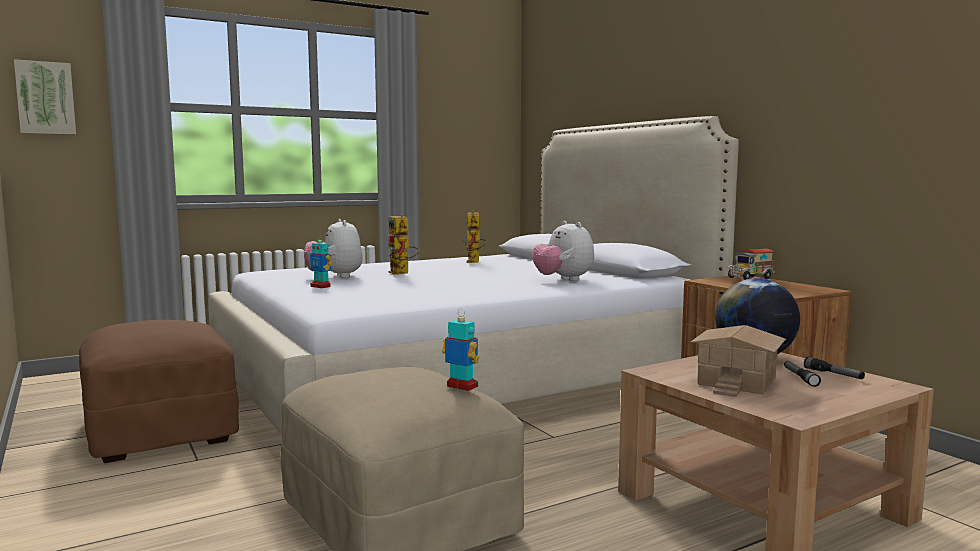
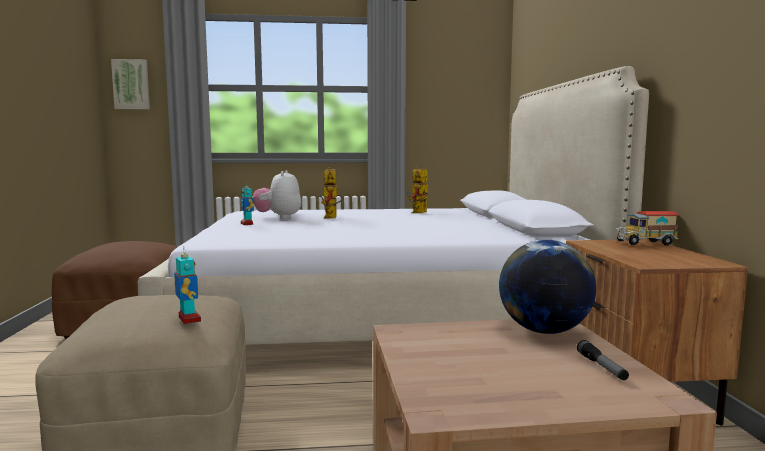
camera: 25 degrees right, 0 degrees up
plush toy [532,221,594,281] -> none
toy house [691,325,786,397] -> none
flashlight [784,361,821,387] -> none

